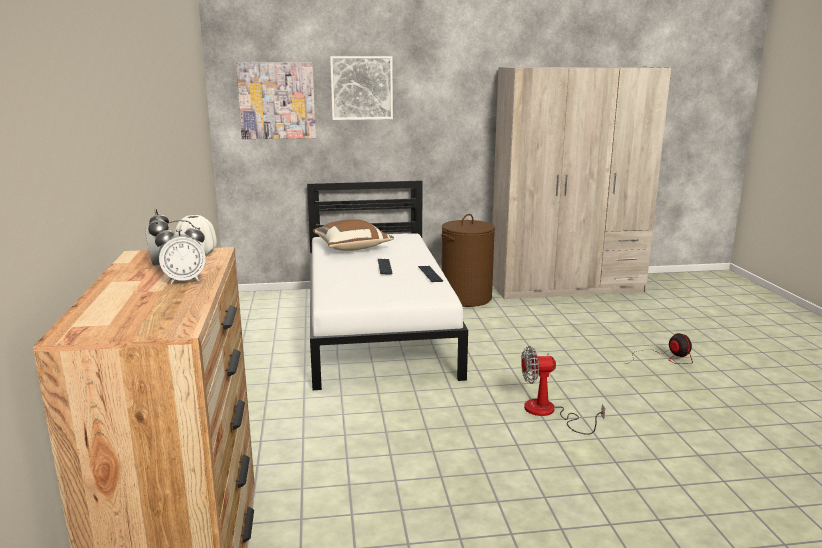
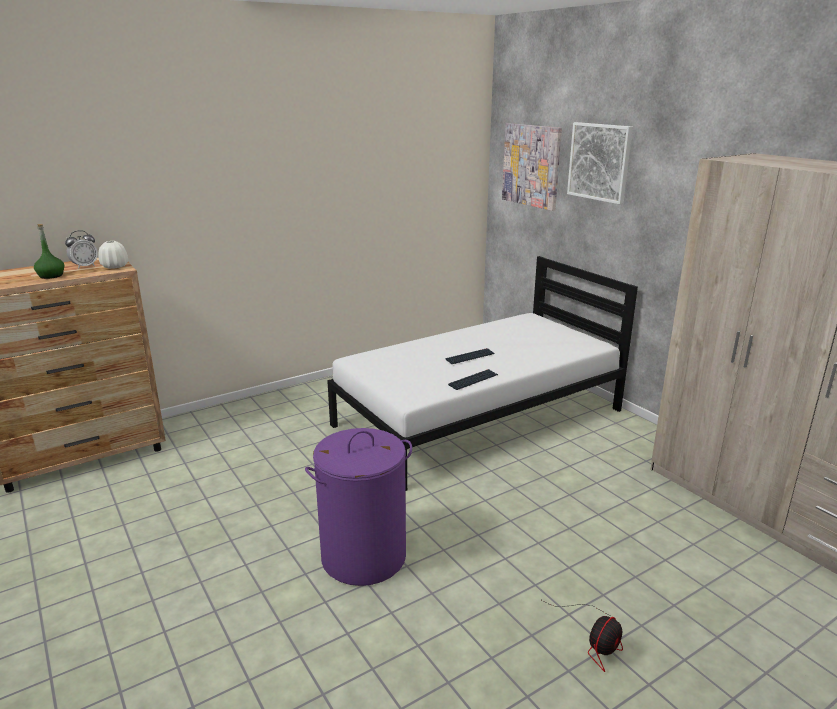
camera: 65 degrees right, 5 degrees up
alarm clock [155,220,206,285] -> green bottle [34,224,64,279]
brown pillow [313,219,394,251] -> none
brown laundry basket [441,214,495,307] -> none
fan [521,346,605,435] -> purple laundry basket [305,428,412,586]

